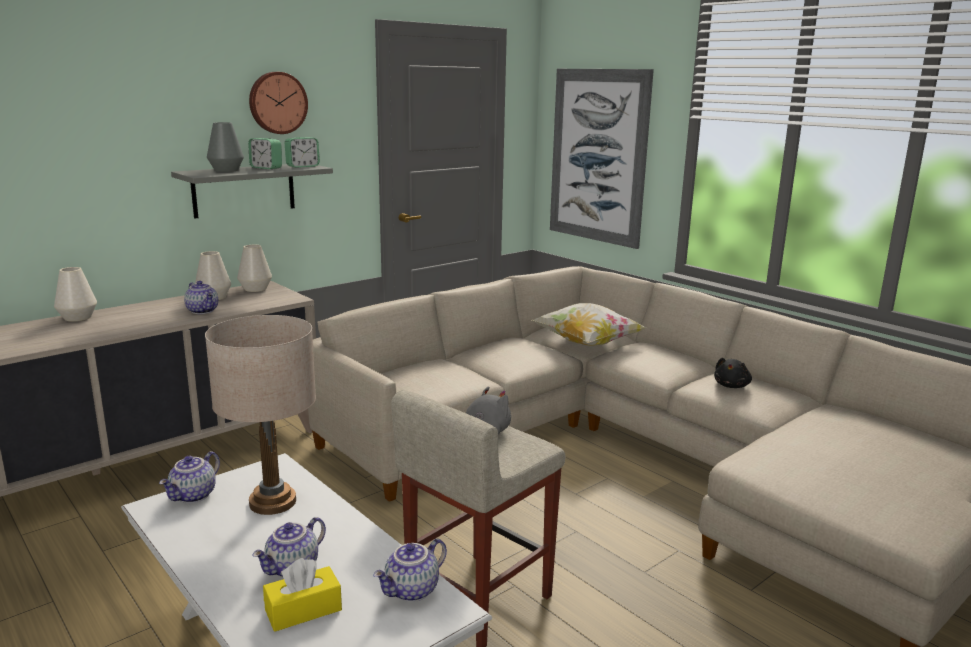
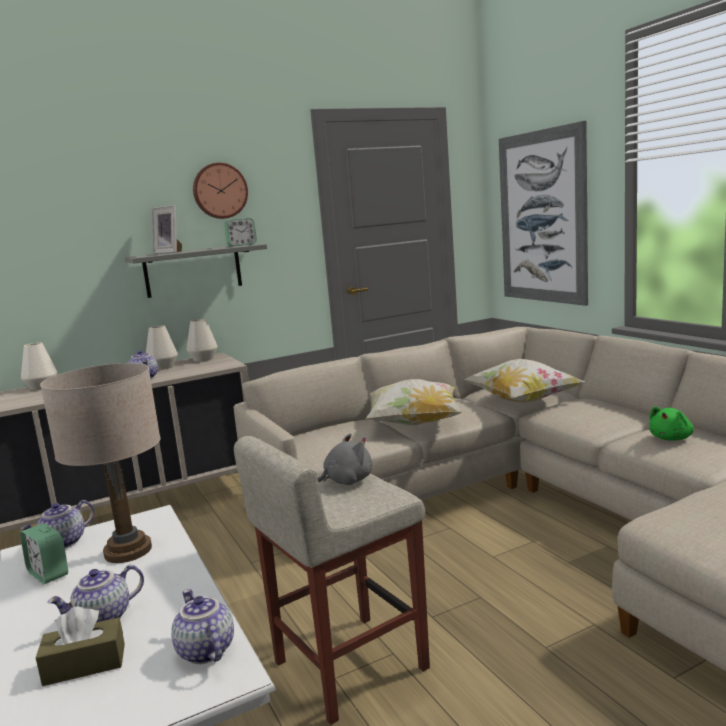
camera: 15 degrees right, 5 degrees down
grey vase [207,122,244,172] -> picture frame [152,205,182,254]
alarm clock [248,138,282,169] -> alarm clock moved to [20,523,68,584]
yellow tissue box [263,558,342,632] -> brown tissue box [36,606,125,686]
teapot [373,538,447,602] -> teapot turned 90 degrees clockwise [171,589,234,664]
black plush toy [714,358,752,388] -> green plush toy [649,406,694,441]
none -> pillow [366,379,464,425]

